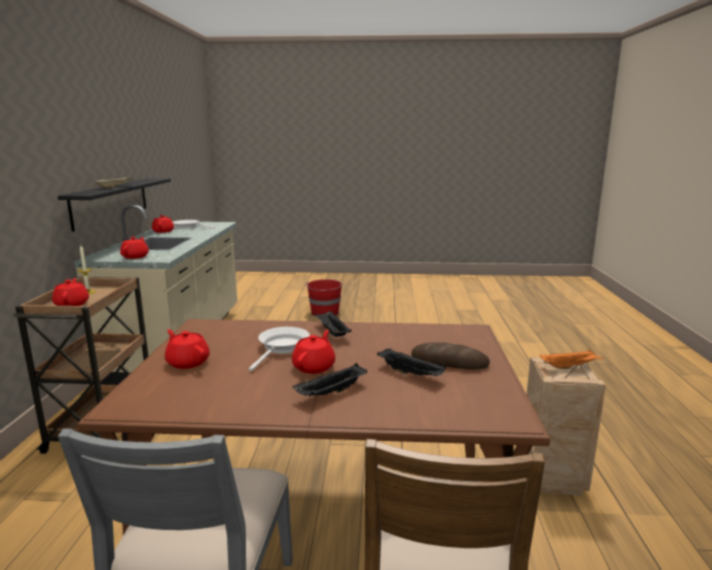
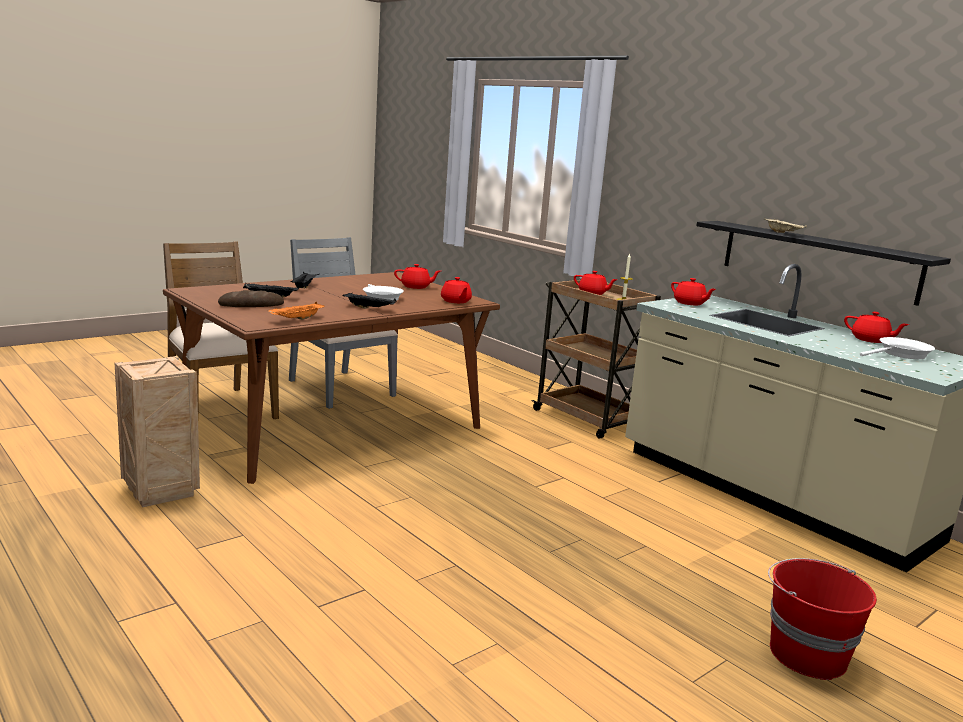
camera: 135 degrees right, 0 degrees up
red teapot [292,330,335,374] -> red teapot moved to [441,277,472,303]
orange tray [540,349,604,369] -> orange tray moved to [268,302,325,320]

